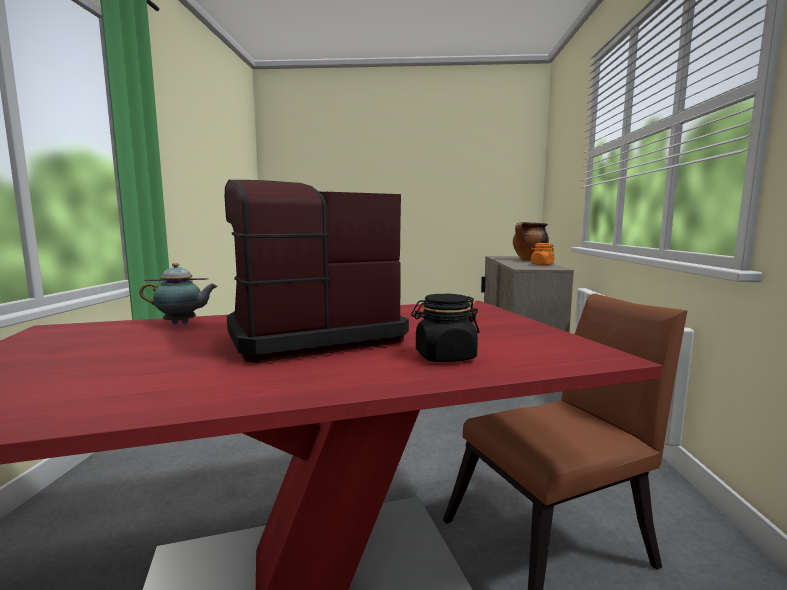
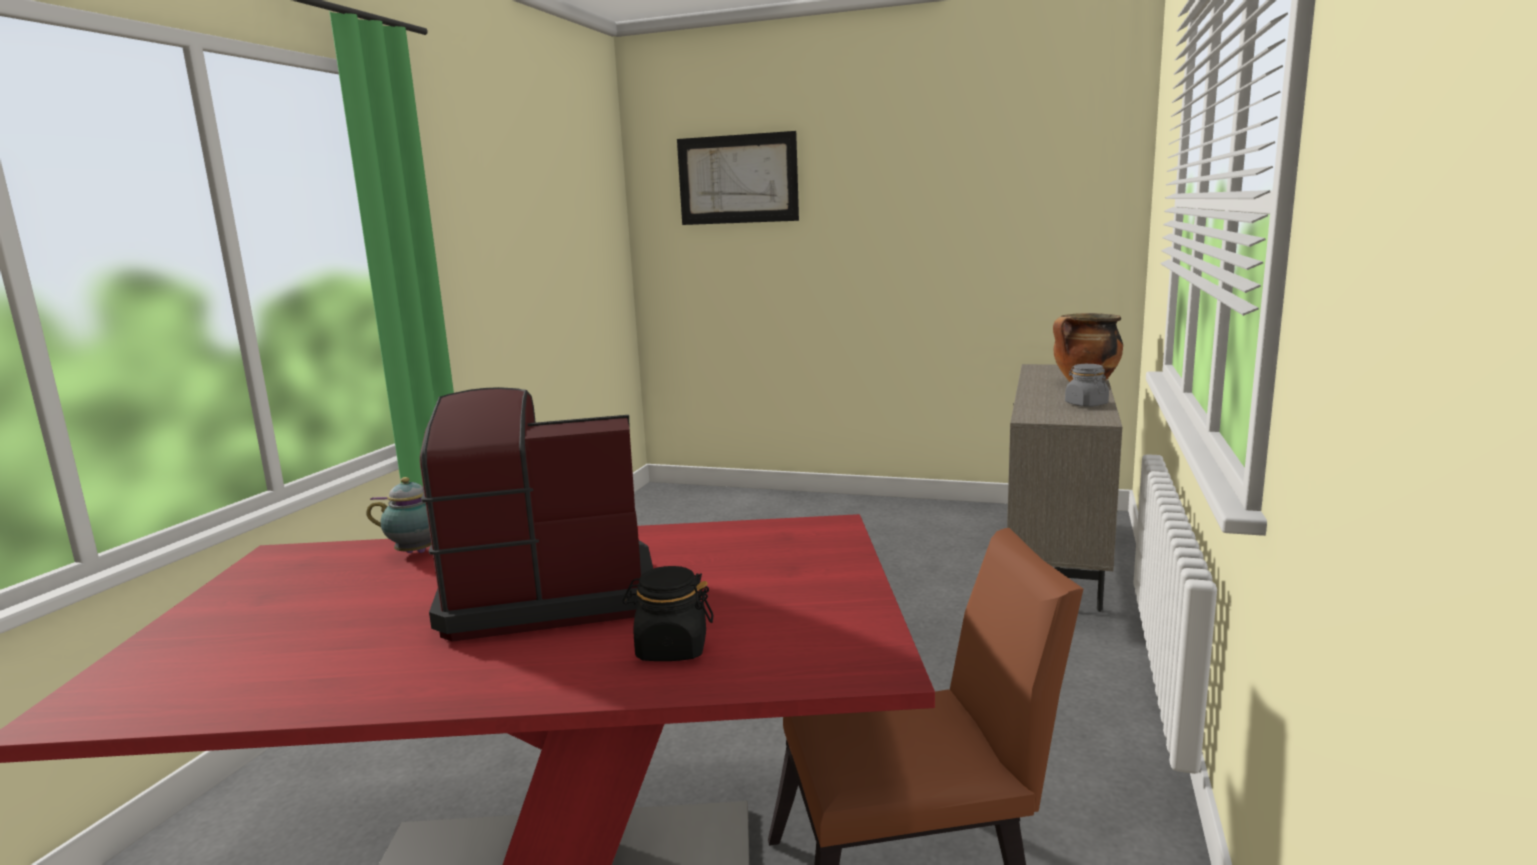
camera: 15 degrees right, 5 degrees up
orange jar [531,243,554,265] -> grey jar [1065,364,1109,407]
none -> picture [677,131,799,225]

